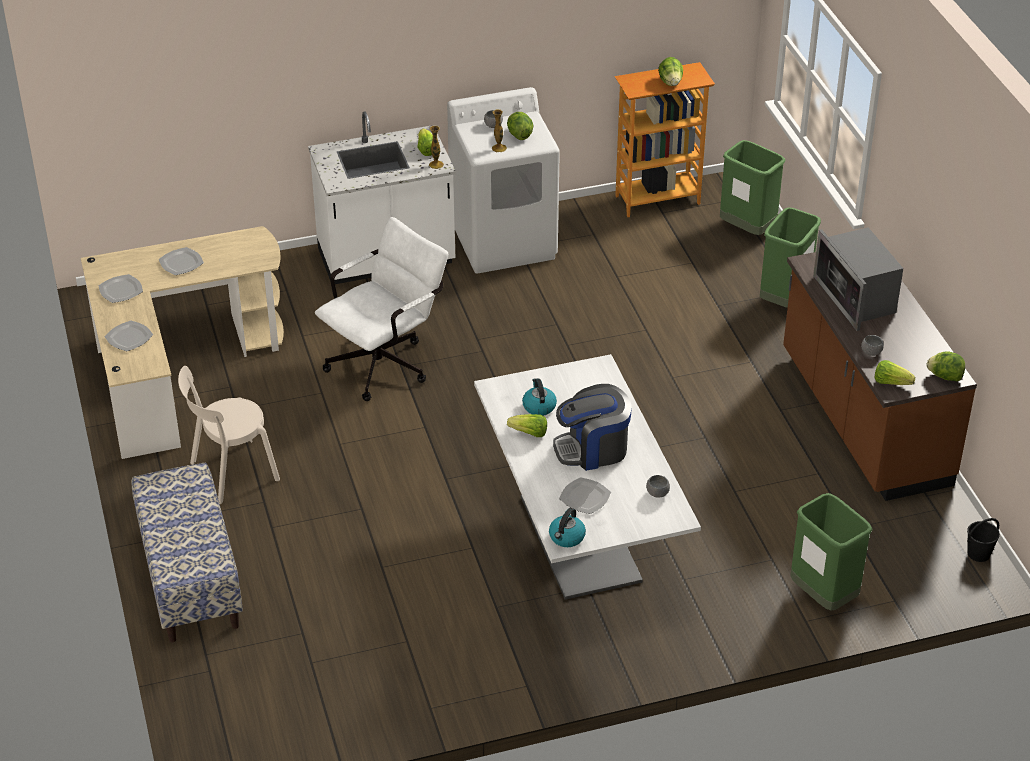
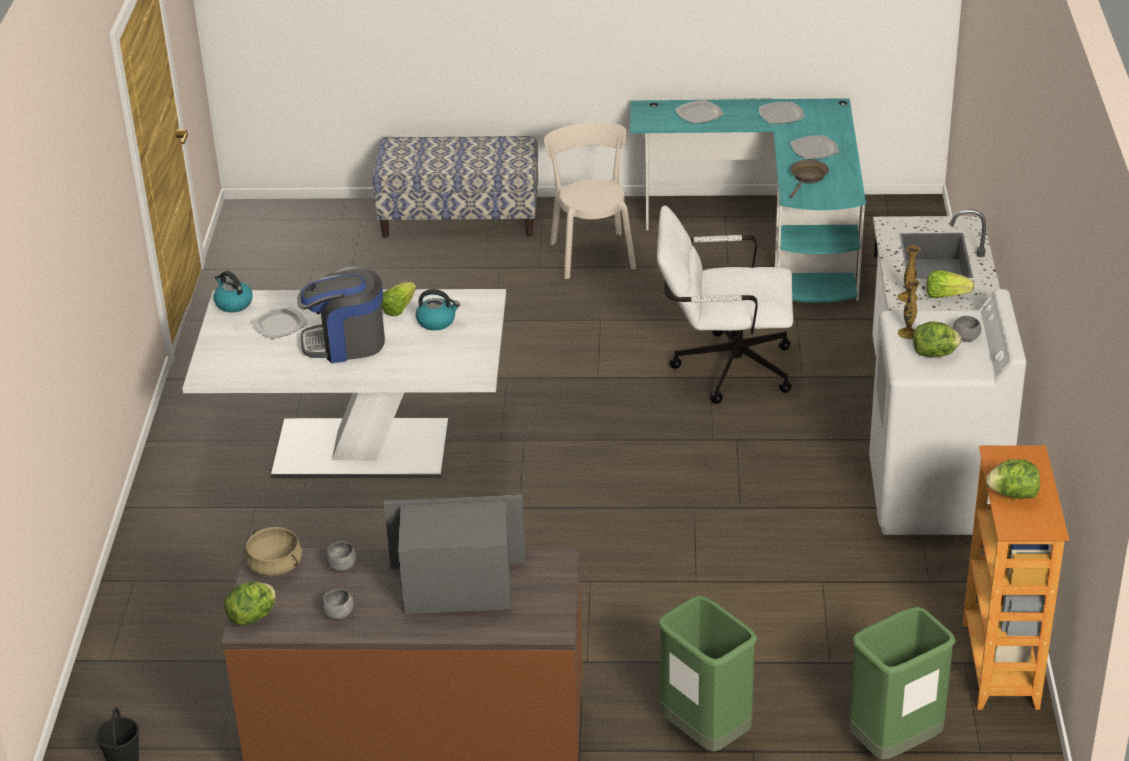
camera: 110 degrees right, 5 degrees down
beige desk [81,226,284,459] -> turquoise desk [630,98,866,303]
white office chair [315,217,448,401] -> white office chair turned 120 degrees clockwise [657,205,793,404]
coffee machine [553,384,632,471] -> coffee machine turned 105 degrees counterclockwise [297,266,385,363]
grey bowl [646,475,670,498] -> grey bowl moved to [322,589,353,620]
green trash can [790,493,873,611] -> none
lettuce [874,360,915,385] -> beige cooking pot [245,527,302,577]
none -> brown frying pan [790,160,829,198]

